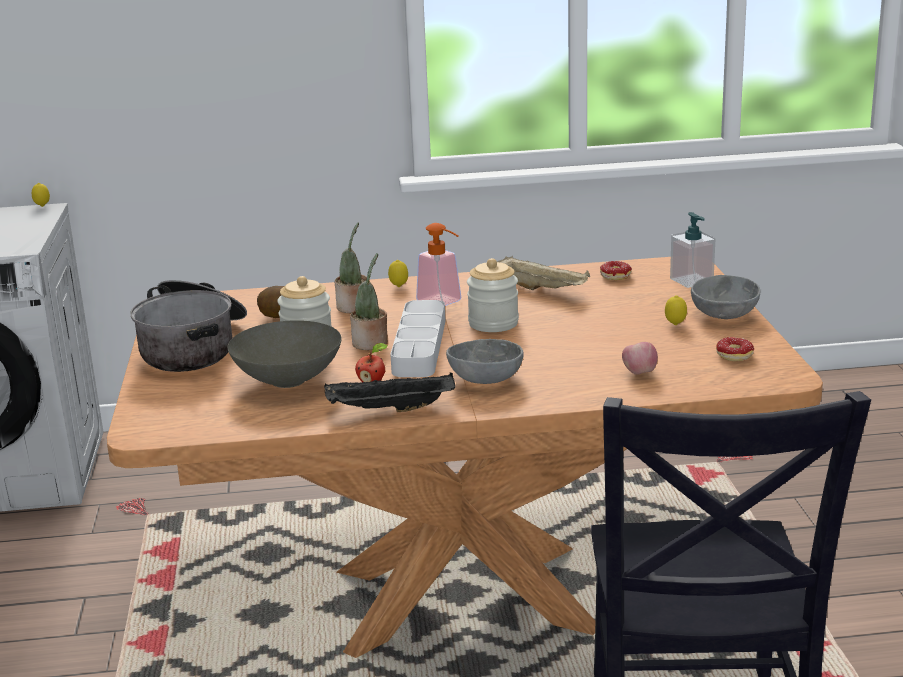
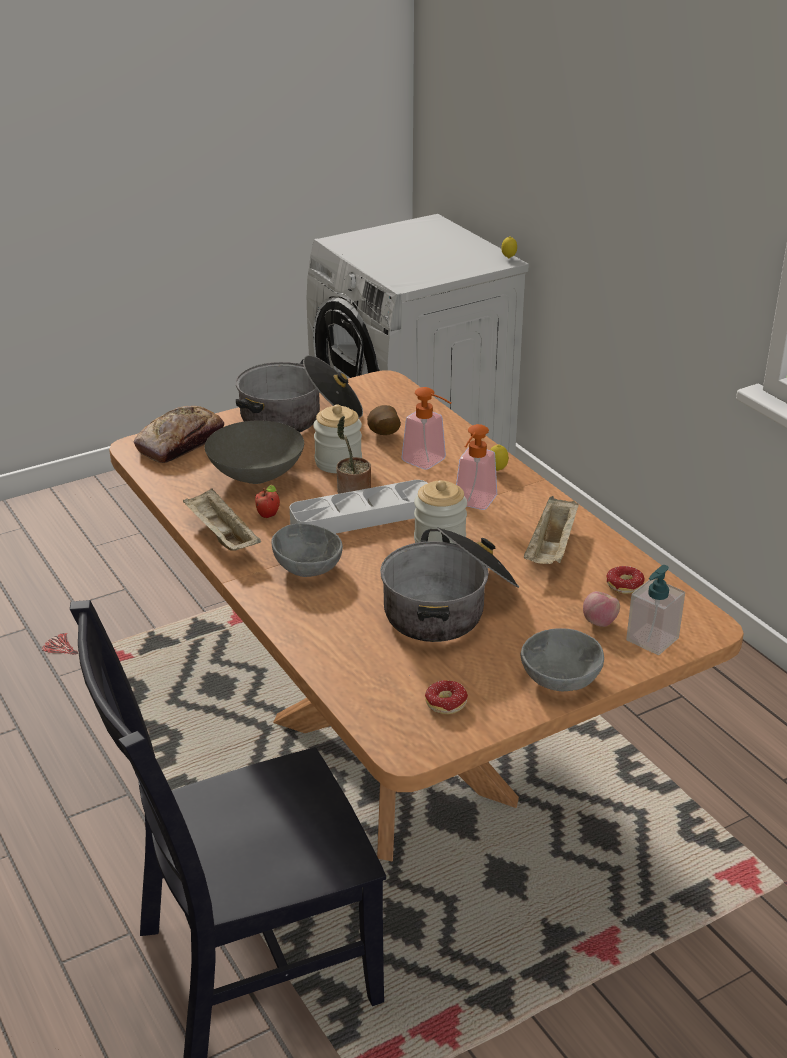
camera: 65 degrees right, 10 degrees up
black tray [324,372,456,412] -> beige tray [183,488,261,551]
potted plant [335,223,367,313] -> soap dispenser [402,387,451,469]
apple [622,342,658,375] -> apple moved to [583,591,620,627]
lemon [665,295,687,325] -> none
none -> bread [134,406,224,463]
none -> cooking pot [380,527,519,642]

